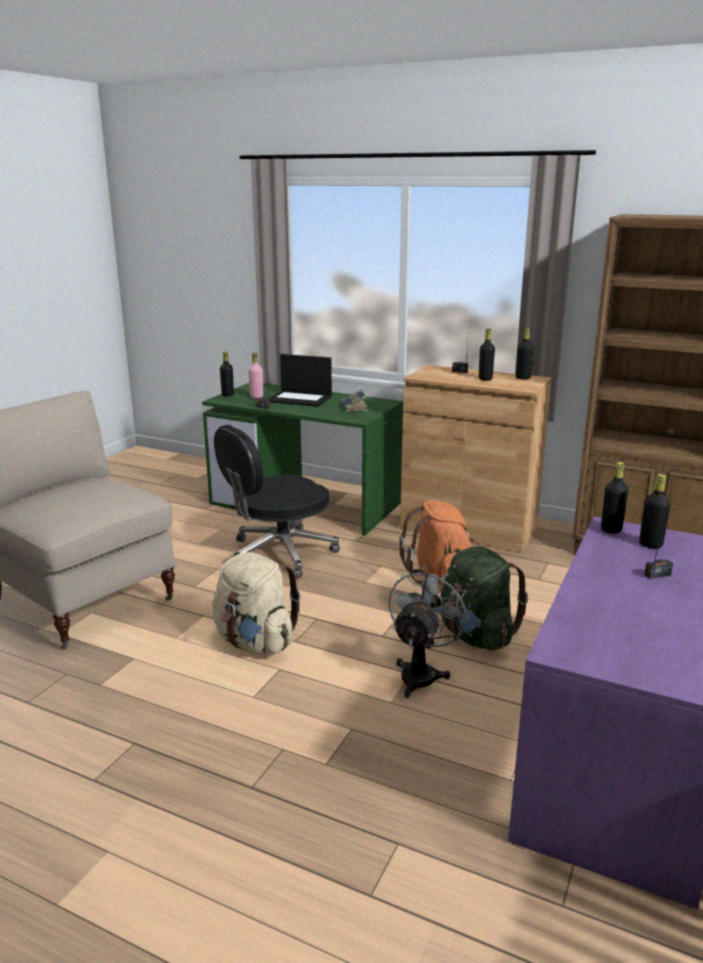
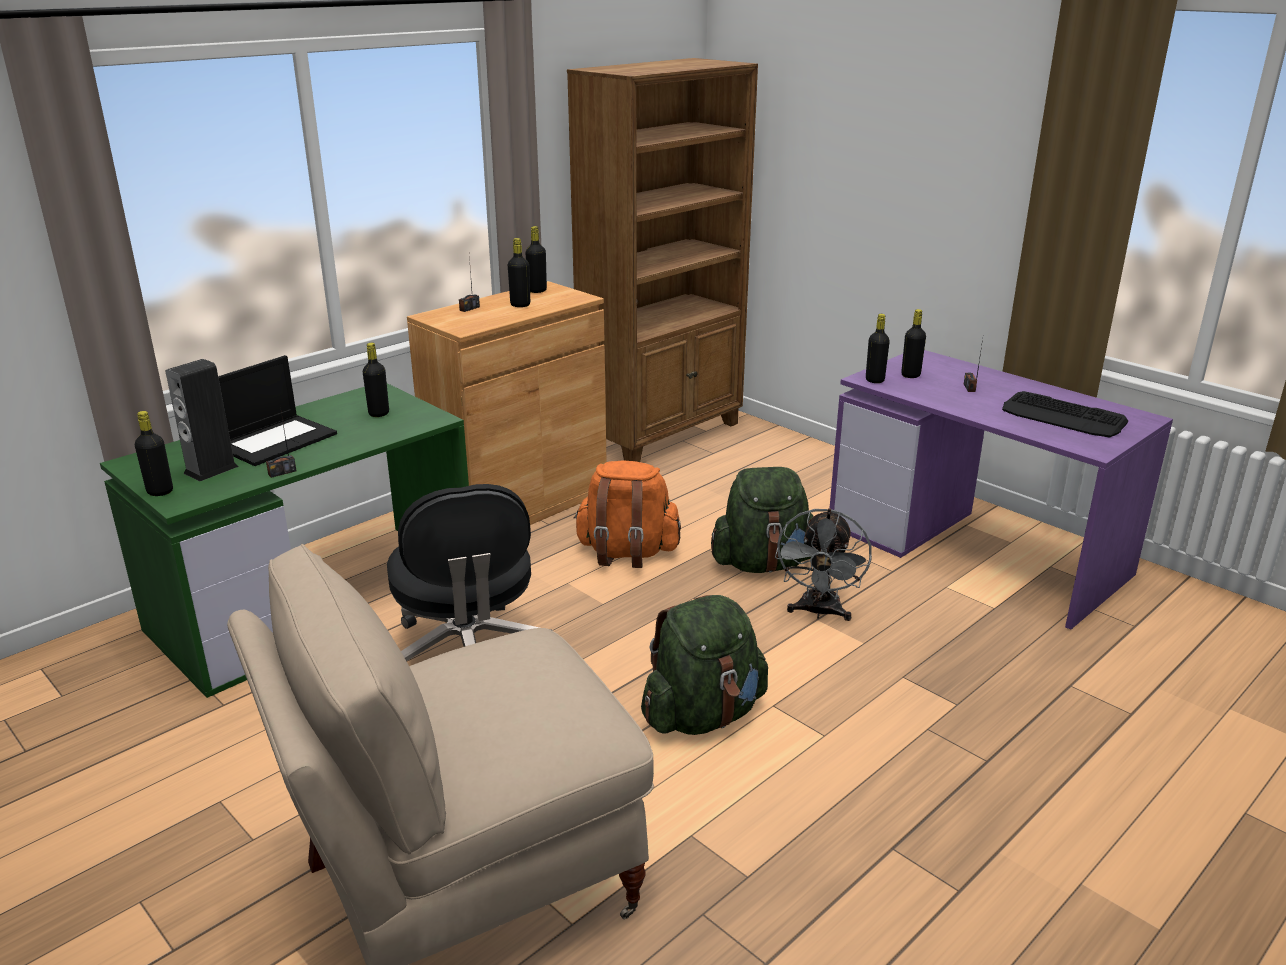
camera: 70 degrees left, 5 degrees up
beige backpack [213,552,301,654] -> green backpack [641,595,768,735]
pink bottle [248,353,263,398] -> speaker [166,359,239,482]
book [341,389,369,412] -> black bottle [363,343,389,417]
grey fan [388,566,471,698] -> grey fan turned 120 degrees counterclockwise [775,508,872,621]
none -> keyboard [1002,391,1128,437]

